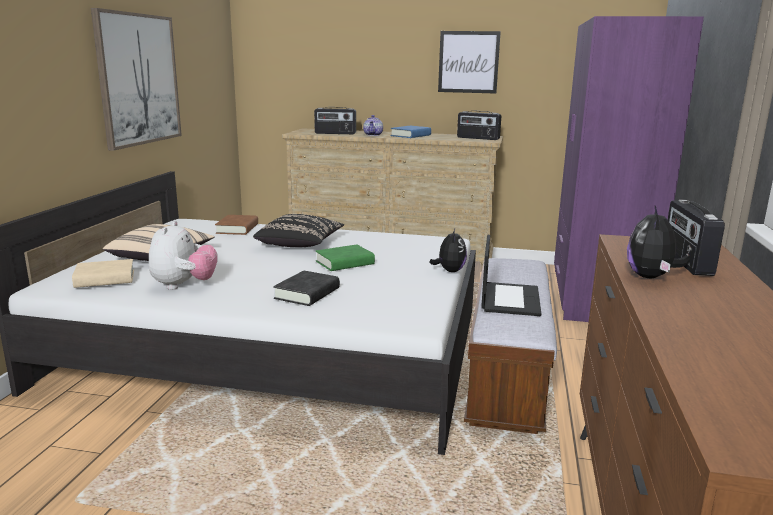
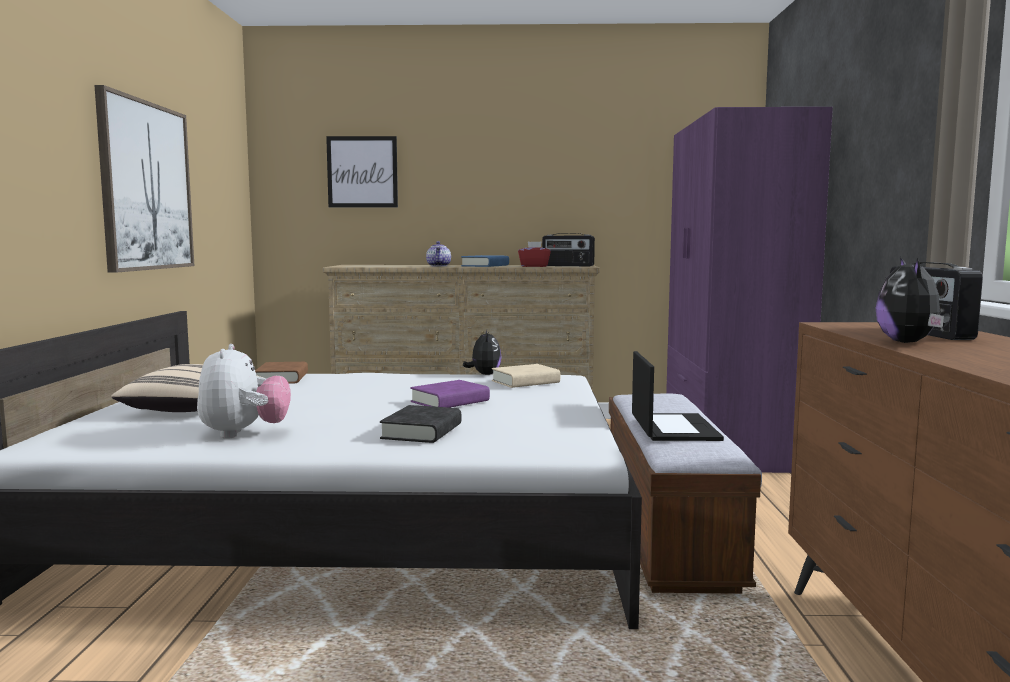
camera: 10 degrees left, 10 degrees down
beige book [72,259,134,288] -> beige book moved to [492,364,560,388]
black pillow [253,214,344,247] -> none
radio [314,107,356,134] -> none
green book [316,244,375,271] -> purple book [410,380,490,408]
plush toy [430,229,467,272] -> plush toy moved to [463,330,502,375]
picture [438,31,501,94] -> picture moved to [326,136,398,207]
none -> red tissue box [518,241,551,267]

